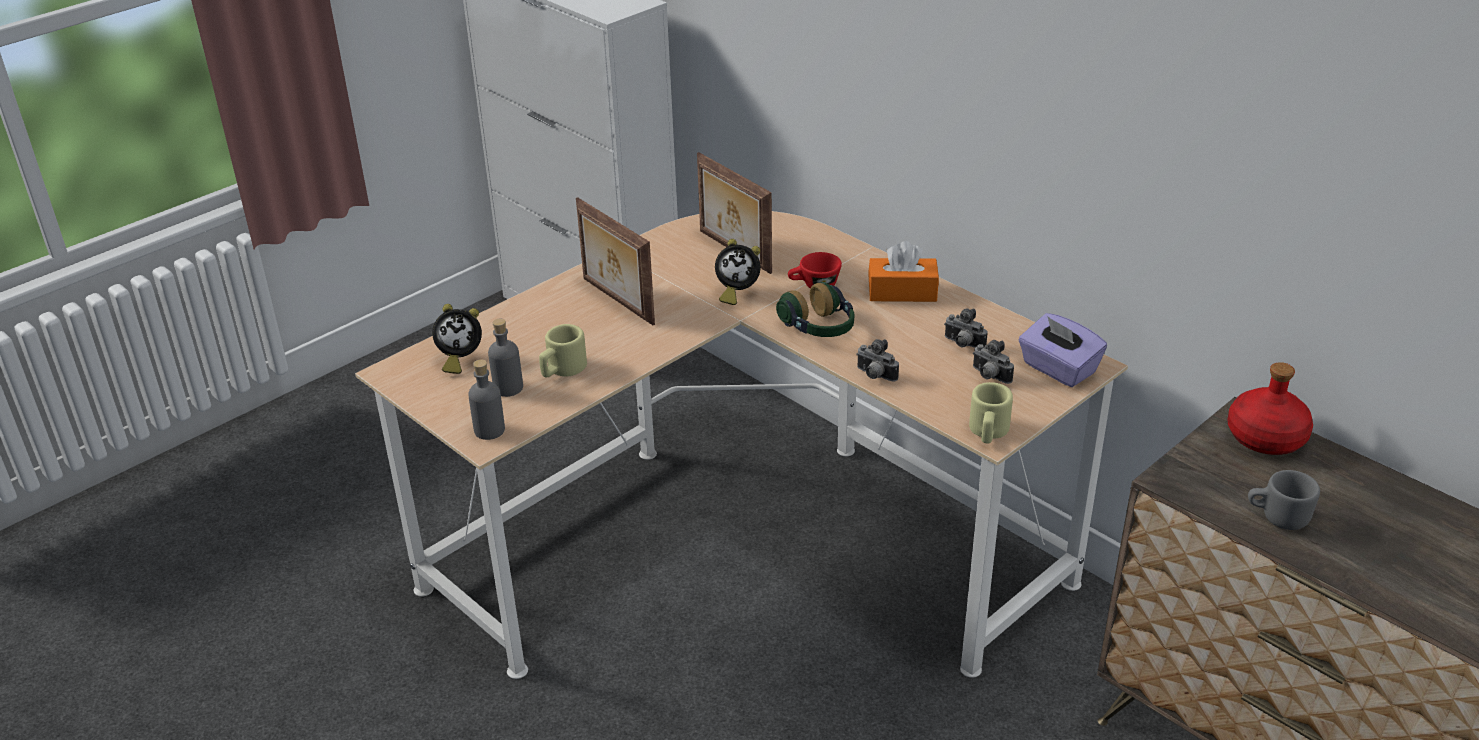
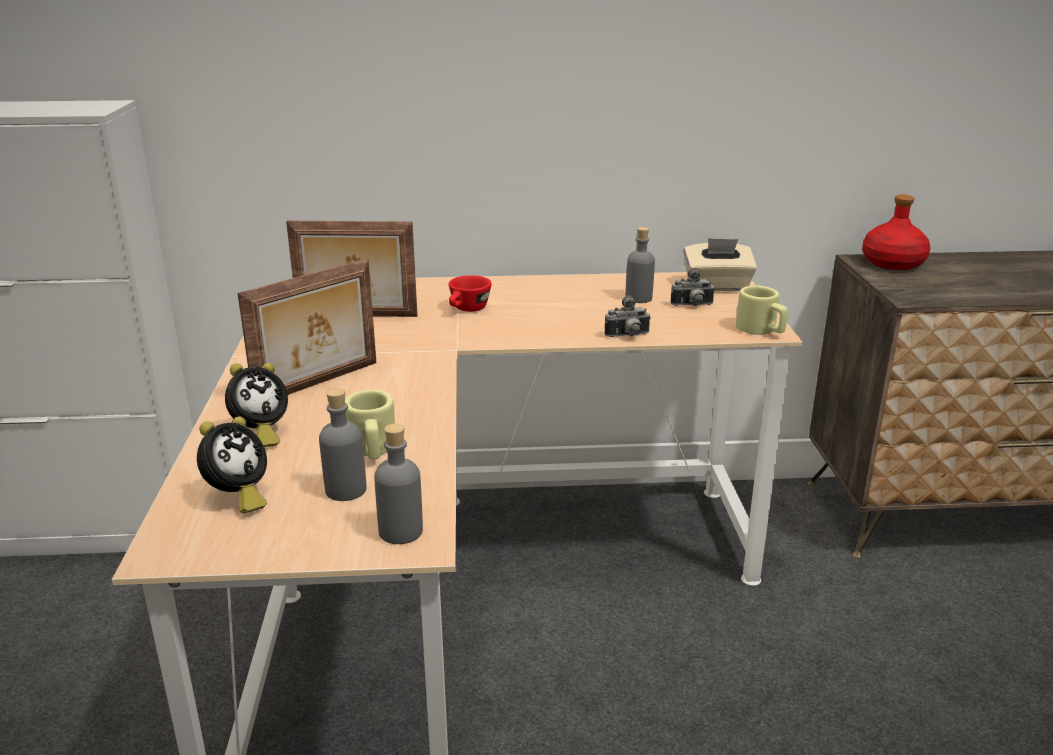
camera: 50 degrees left, 10 degrees down
picture frame [576,197,655,325] -> picture frame turned 45 degrees counterclockwise [238,258,376,395]
alarm clock [715,239,761,305] -> alarm clock moved to [225,363,288,447]
headphones [776,282,855,337] -> none
orange tissue box [868,241,939,302] -> none
camera [944,308,988,348] -> grey bottle [625,227,655,303]
purple tissue box [1019,313,1107,387] -> beige tissue box [683,238,757,291]
grey mug [1248,470,1320,530] -> none

